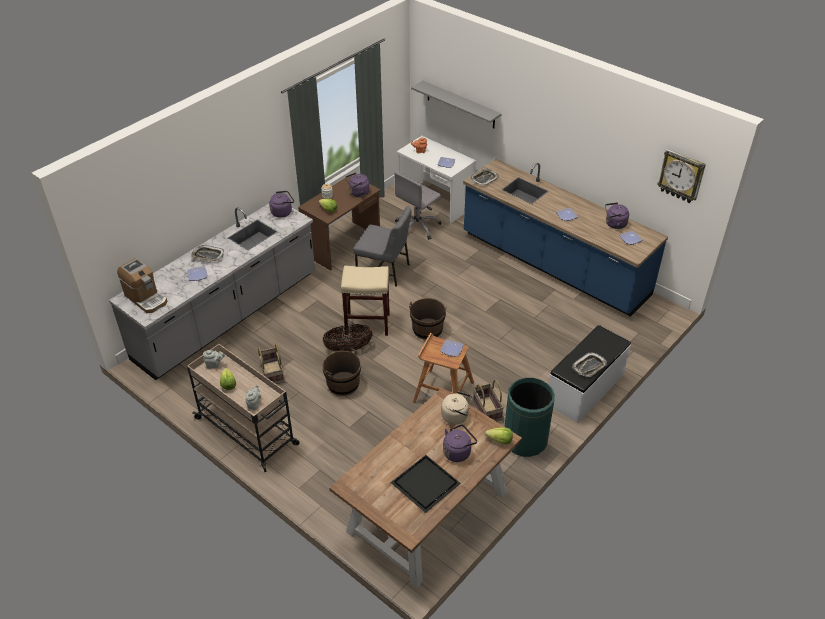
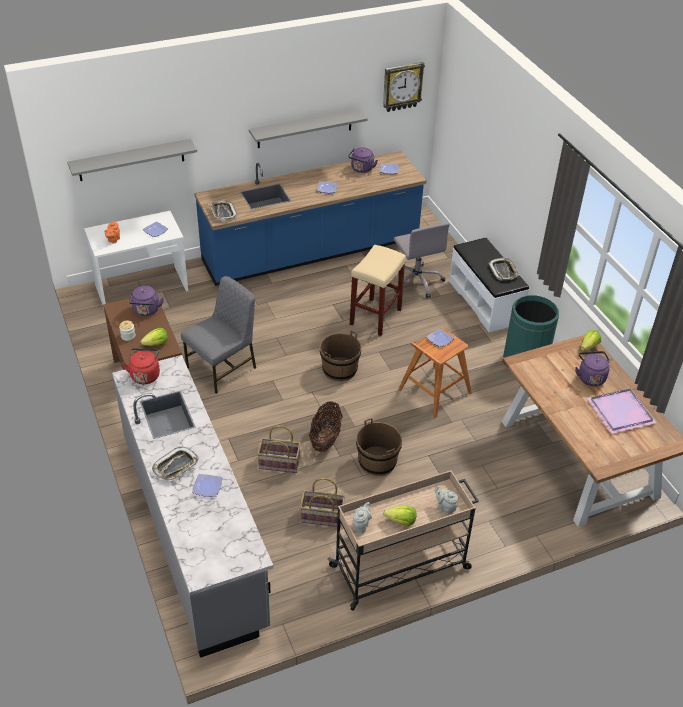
camera: 65 degrees left, 0 degrees up
coffee machine [117,258,167,313] -> none
purple kettle [269,191,294,218] -> red kettle [122,348,160,384]
beige stool [341,266,390,336] -> beige stool moved to [350,245,406,336]
black tray [390,455,461,513] -> purple tray [587,388,656,434]
grey office chair [394,172,442,240] -> grey office chair moved to [394,223,449,298]
beige kettle [441,391,472,425] -> none
basket [473,380,504,422] -> basket moved to [257,425,301,473]
none -> grey shelf [249,108,368,148]

